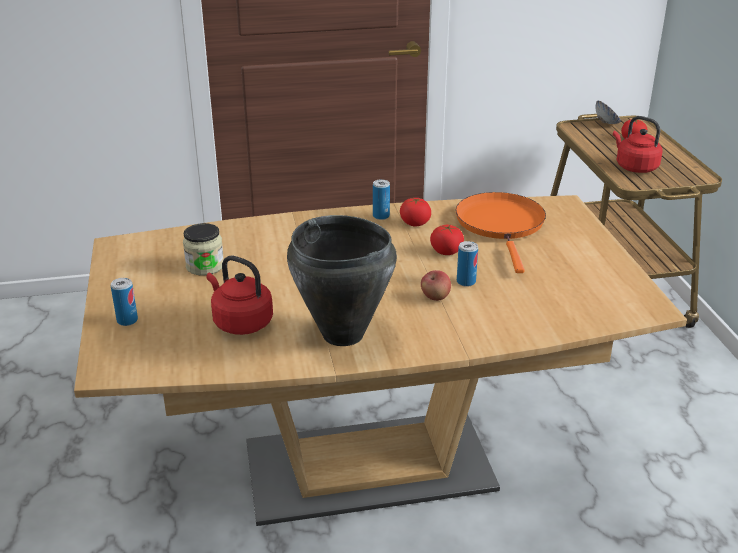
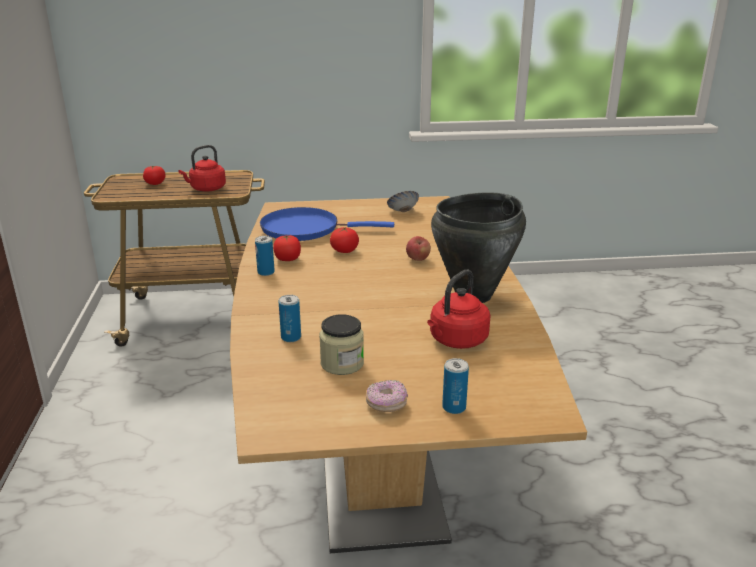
camera: 85 degrees left, 5 degrees down
orange frying pan [456,192,546,273] -> blue frying pan [260,207,394,241]
can [457,241,478,287] -> can moved to [279,295,301,342]
bowl [596,101,621,124] -> bowl moved to [387,191,419,212]
none -> donut [366,380,408,412]

